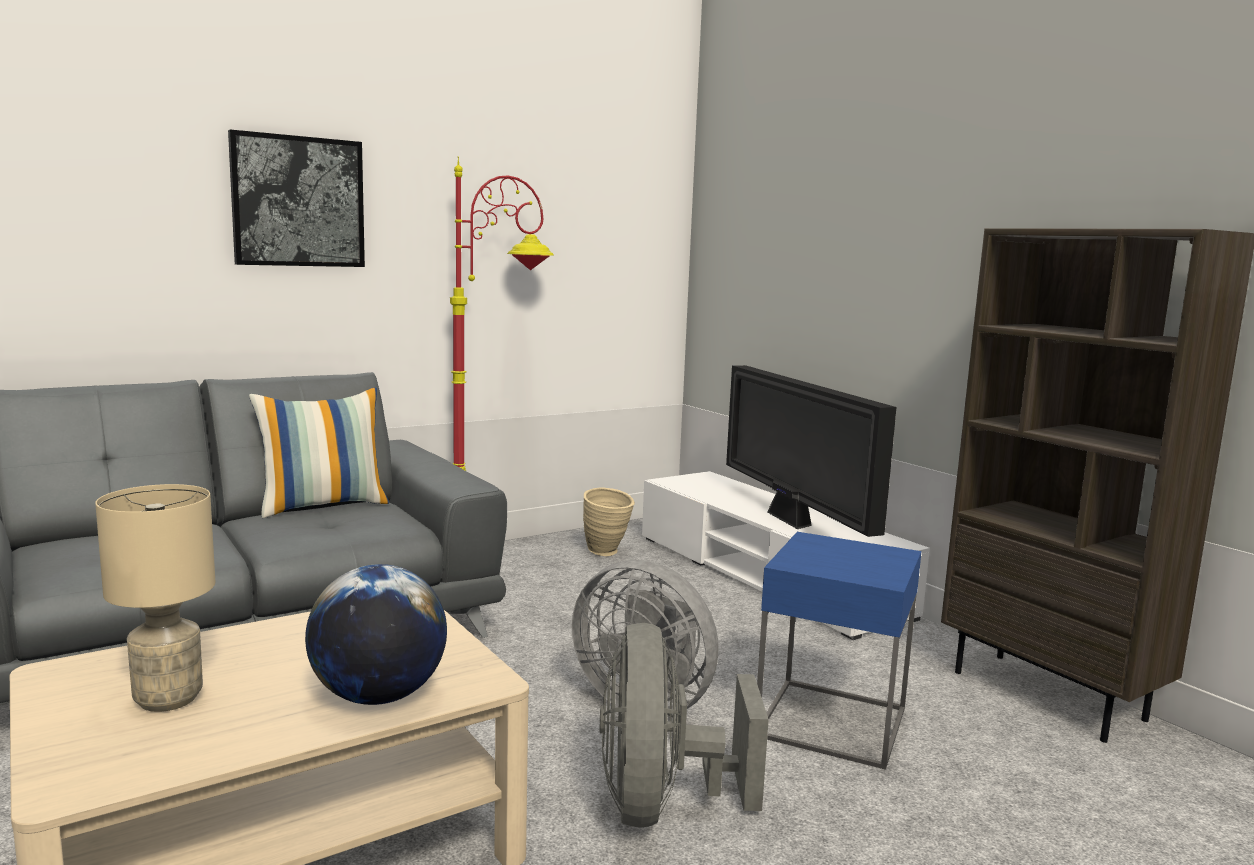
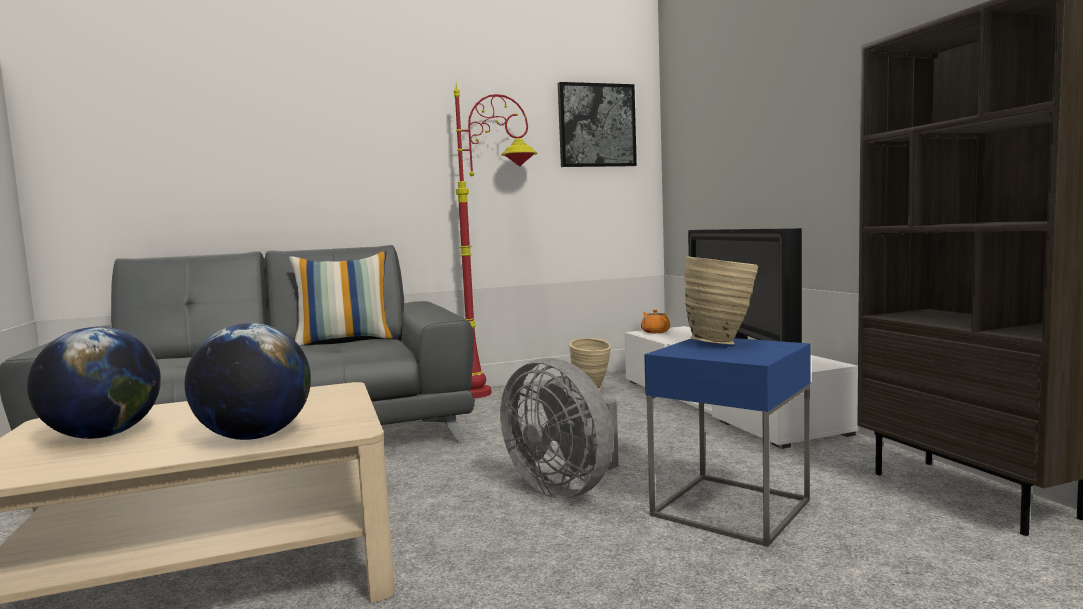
camera: 15 degrees right, 5 degrees down
beige table lamp [95,484,215,712] -> globe [27,327,161,439]
picture [228,130,365,267] -> picture moved to [558,82,637,167]
grey fan [599,623,769,828] -> none
none -> orange teapot [641,310,670,333]
none -> beige vase [684,256,758,345]

